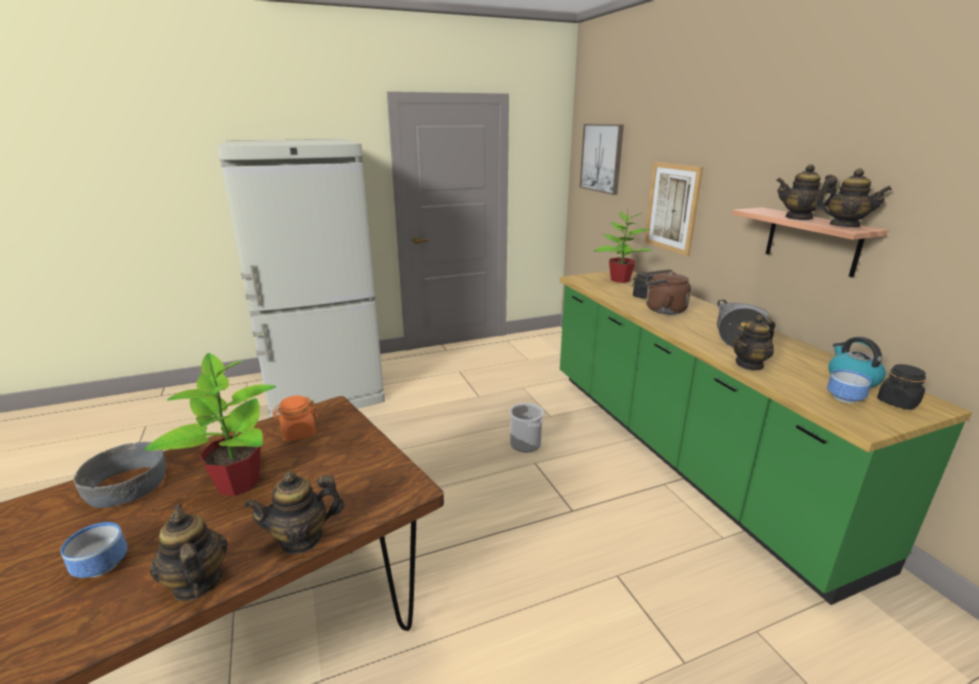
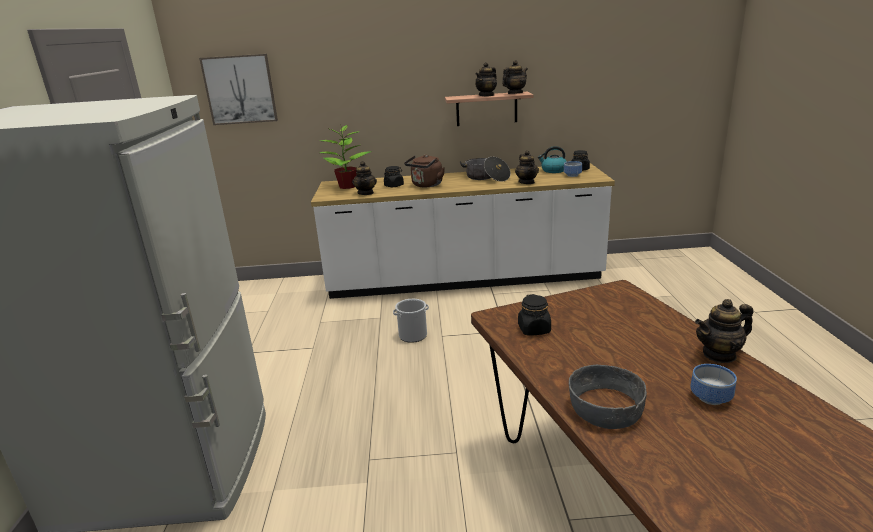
camera: 70 degrees left, 0 degrees up
potted plant [144,353,277,496] -> none
teapot [244,472,344,554] -> teapot moved to [352,161,377,195]
orange jar [272,396,318,442] -> black jar [518,294,551,336]
green counter [560,271,972,605] -> white counter [311,163,615,299]
picture [644,162,703,256] -> none

